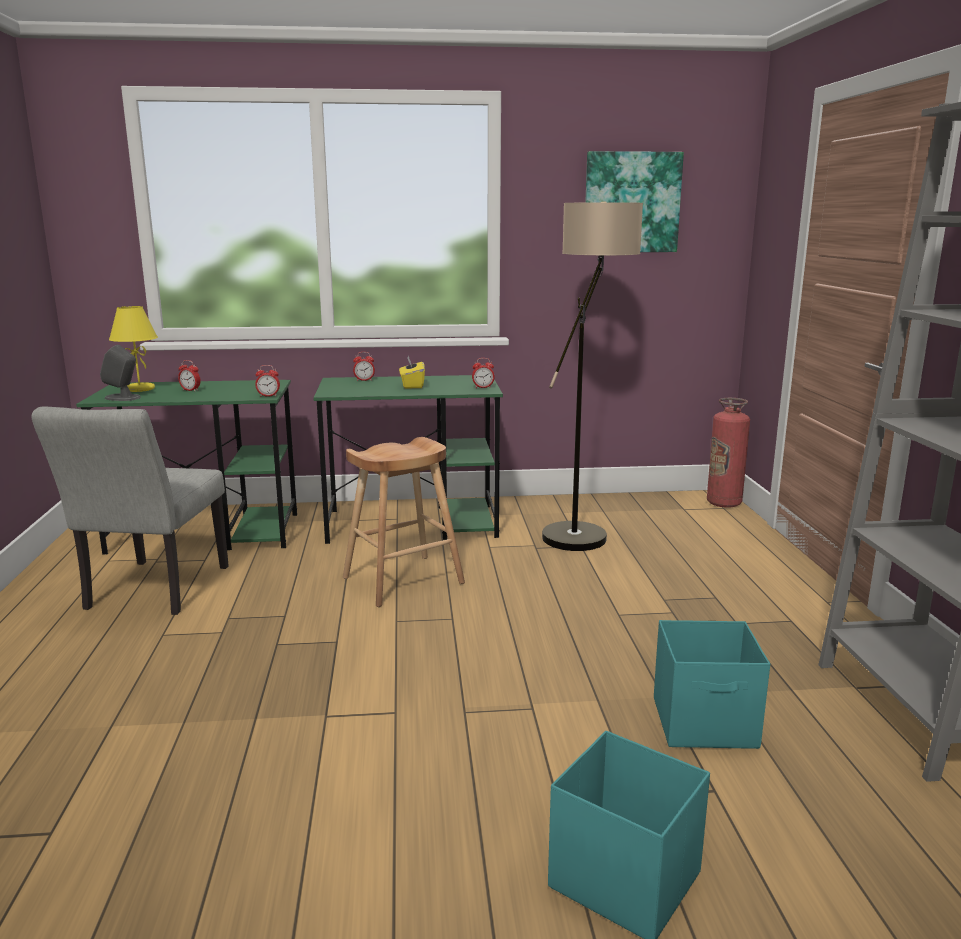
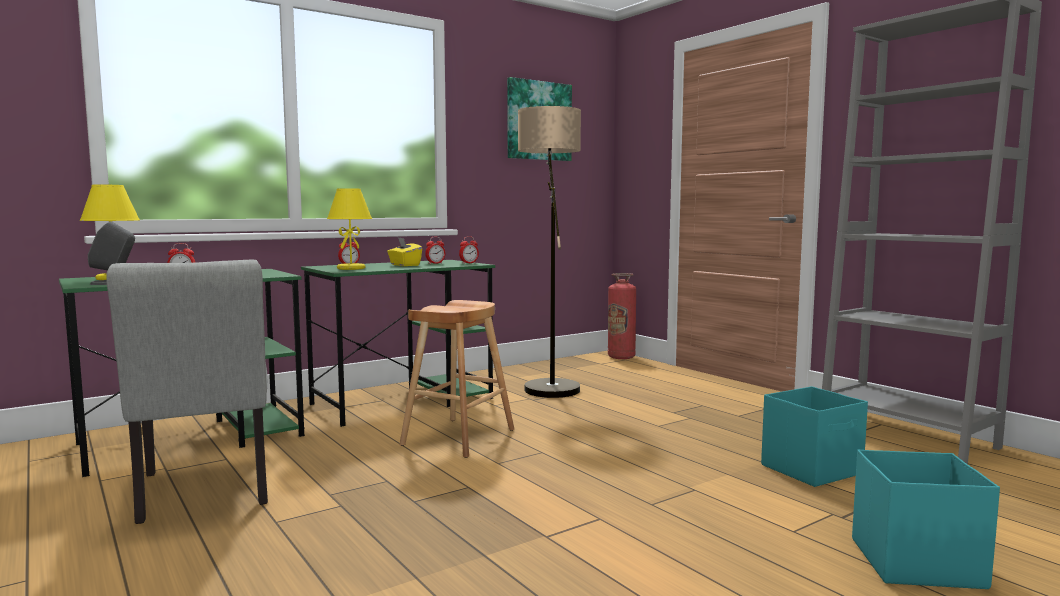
camera: 30 degrees left, 10 degrees down
alarm clock [255,365,280,397] -> alarm clock moved to [425,237,445,264]
none -> yellow table lamp [327,188,372,270]

